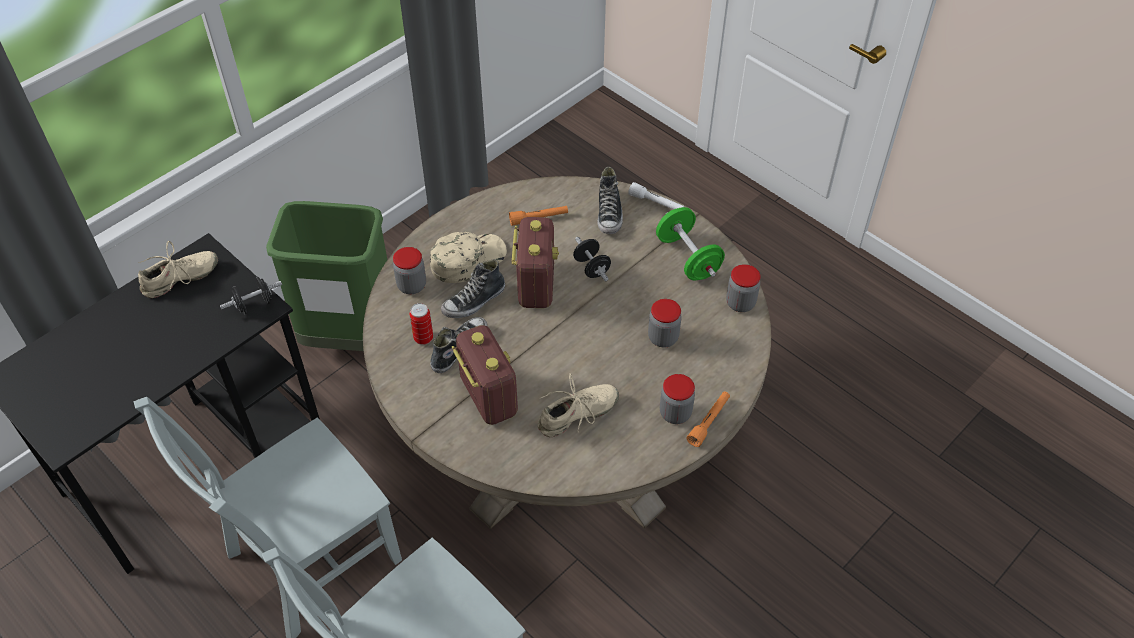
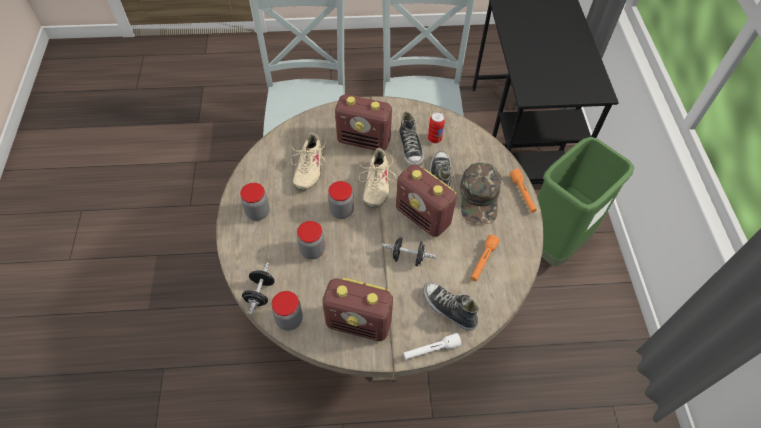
camera: 130 degrees right, 5 degrees up
beige shoe [138,241,218,298] -> beige shoe moved to [357,148,397,208]
black dumbbell [220,277,282,314] -> black dumbbell moved to [242,263,275,315]
jar [393,247,426,294] -> jar moved to [328,181,354,219]
beige cap [430,232,507,283] -> green cap [460,163,501,224]
green dumbbell [656,207,725,280] -> radio [322,278,393,341]
orange flashlight [686,391,730,447] -> orange flashlight moved to [510,169,537,213]

